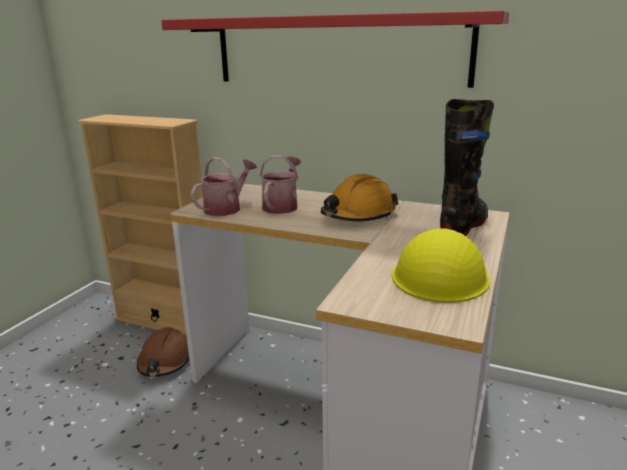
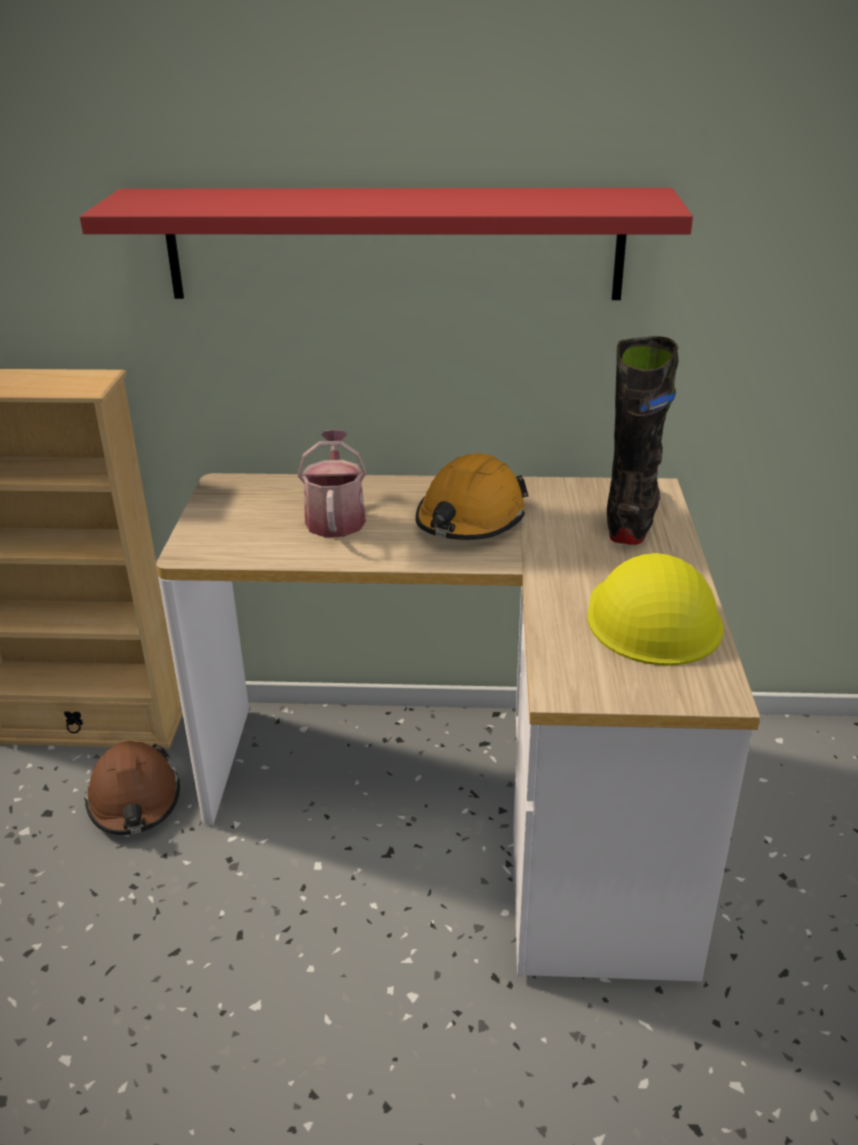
camera: 20 degrees left, 10 degrees up
watering can [191,157,257,216] -> none

